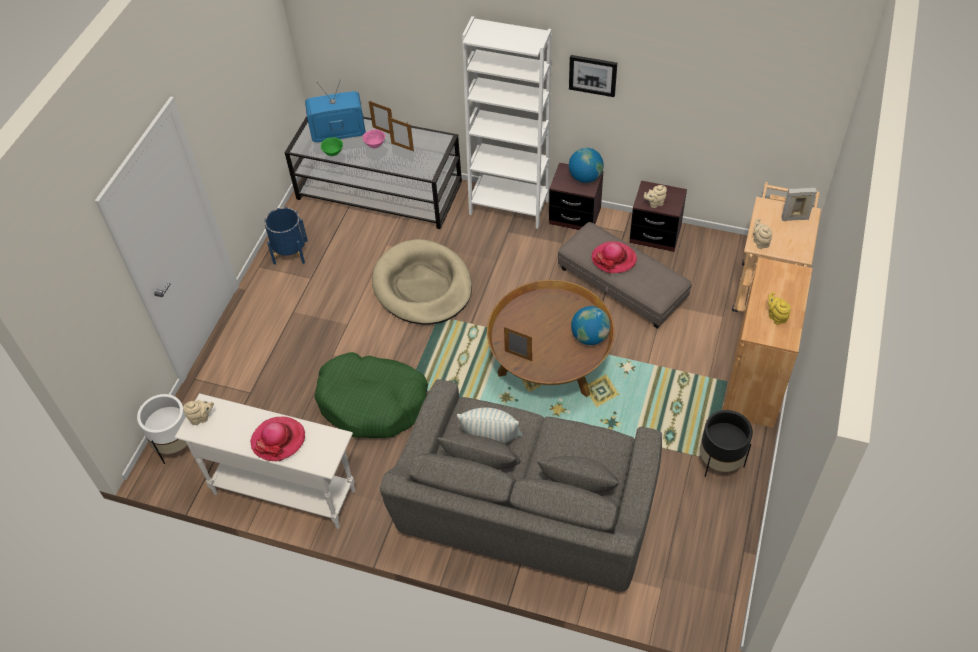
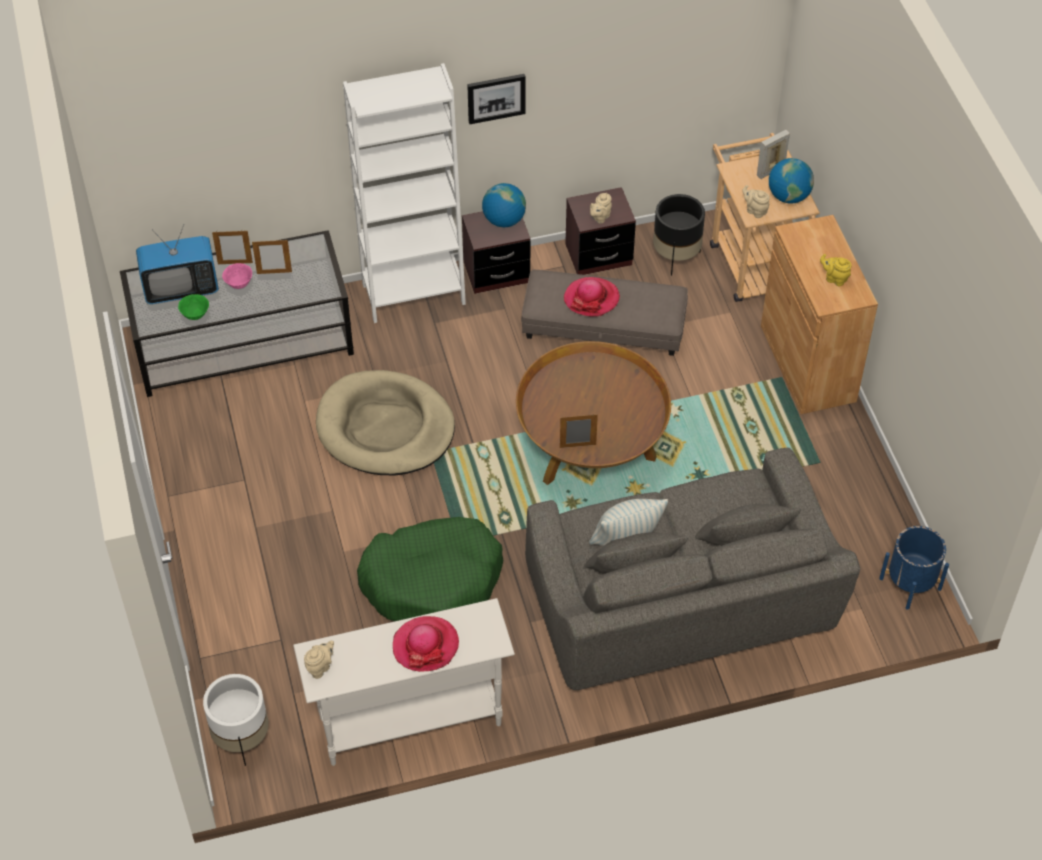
camera: 35 degrees left, 0 degrees up
blue planter [264,207,308,264] -> blue planter moved to [879,526,949,610]
television [305,78,366,142] -> television turned 150 degrees counterclockwise [136,224,219,304]
globe [571,306,610,345] -> globe moved to [769,158,814,204]
black planter [700,410,753,477] -> black planter moved to [653,194,705,276]

